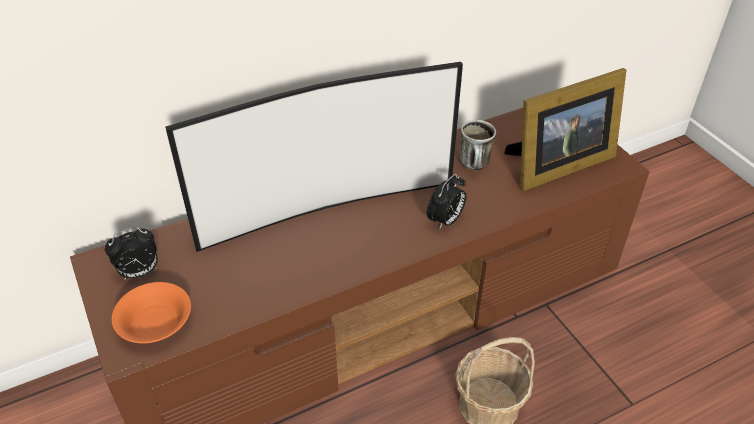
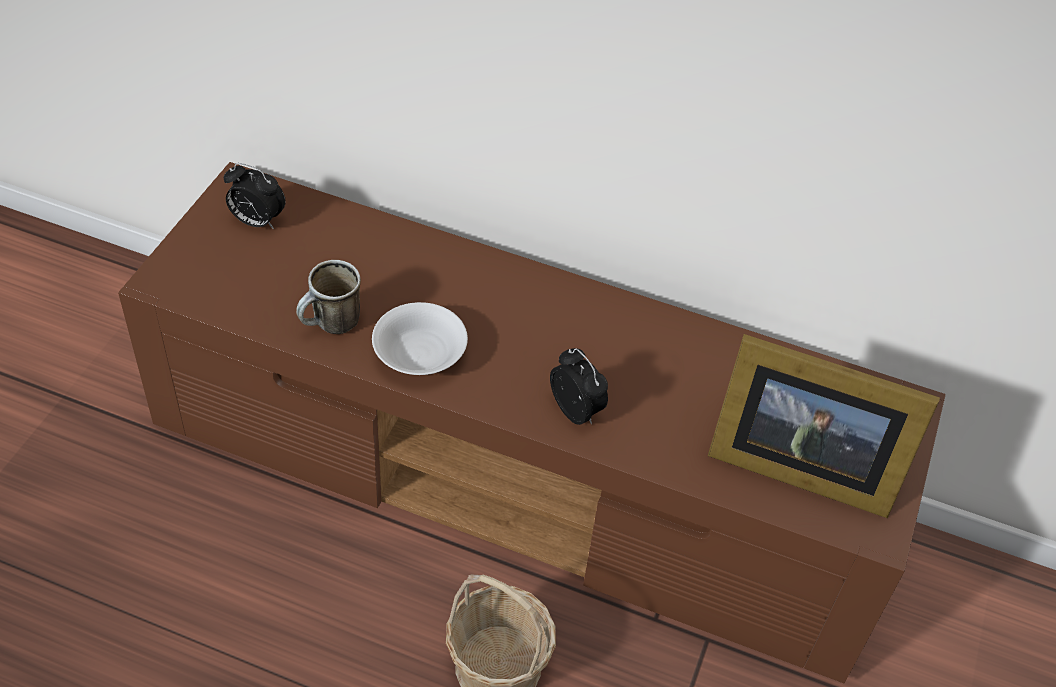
camera: 45 degrees right, 5 degrees up
orange bowl [112,282,191,343] -> none
television [165,62,463,252] -> none
alarm clock [427,174,466,230] -> alarm clock turned 120 degrees counterclockwise [550,348,608,425]
mug [460,120,496,170] -> mug moved to [296,260,361,334]
none -> white bowl [372,302,468,375]

